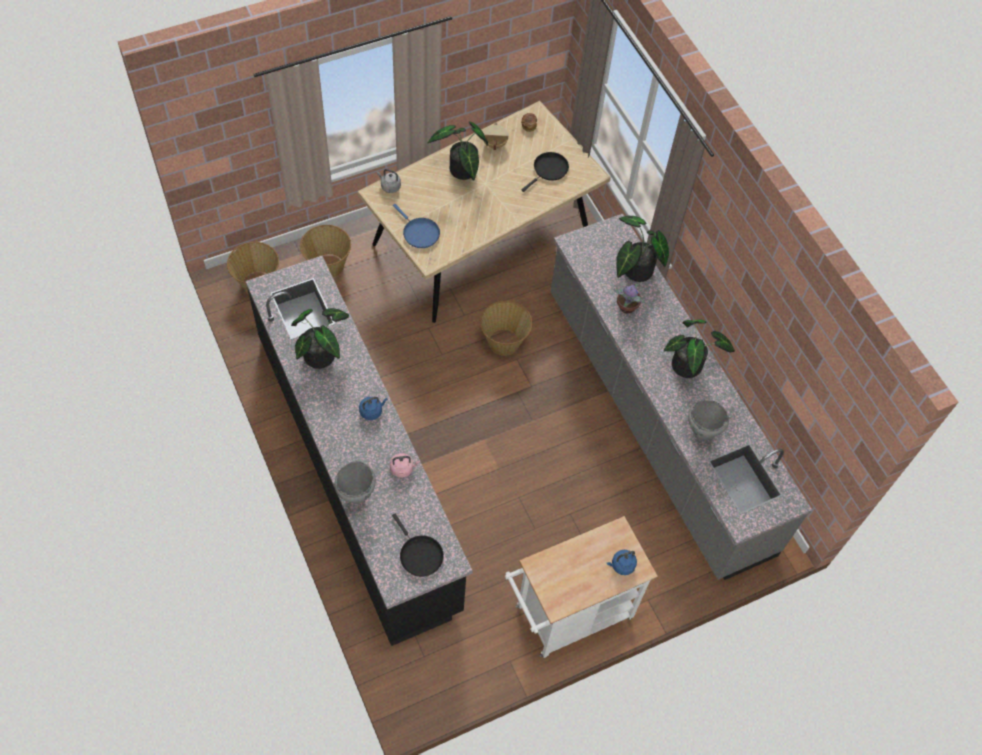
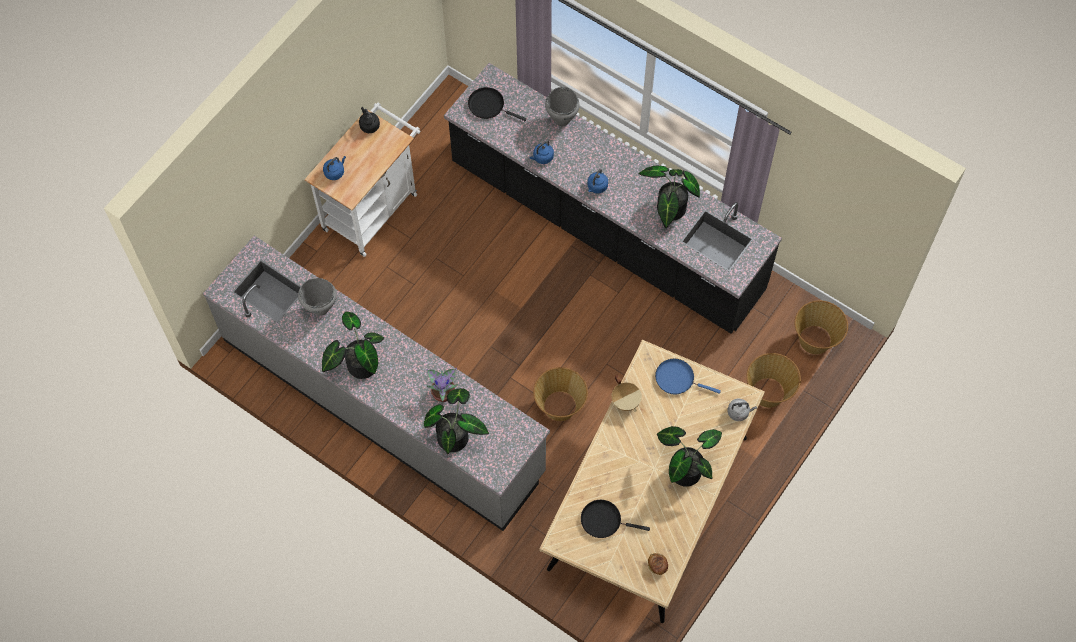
camera: 155 degrees right, 5 degrees up
pink kettle [390,453,420,477] -> blue kettle [529,140,554,164]
beige cooking pot [482,122,509,150] -> beige cooking pot moved to [612,375,642,412]
black frying pan [522,152,569,192] -> black frying pan turned 90 degrees clockwise [581,500,650,538]
none -> black kettle [359,107,380,133]

